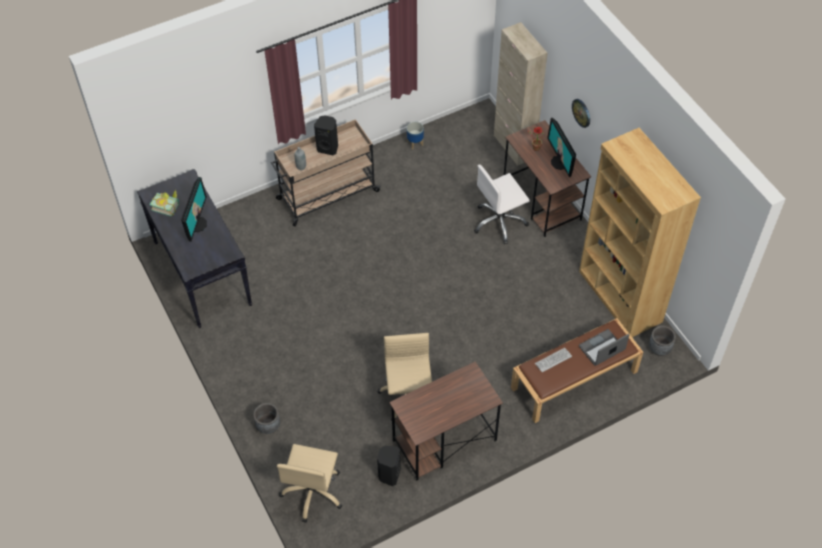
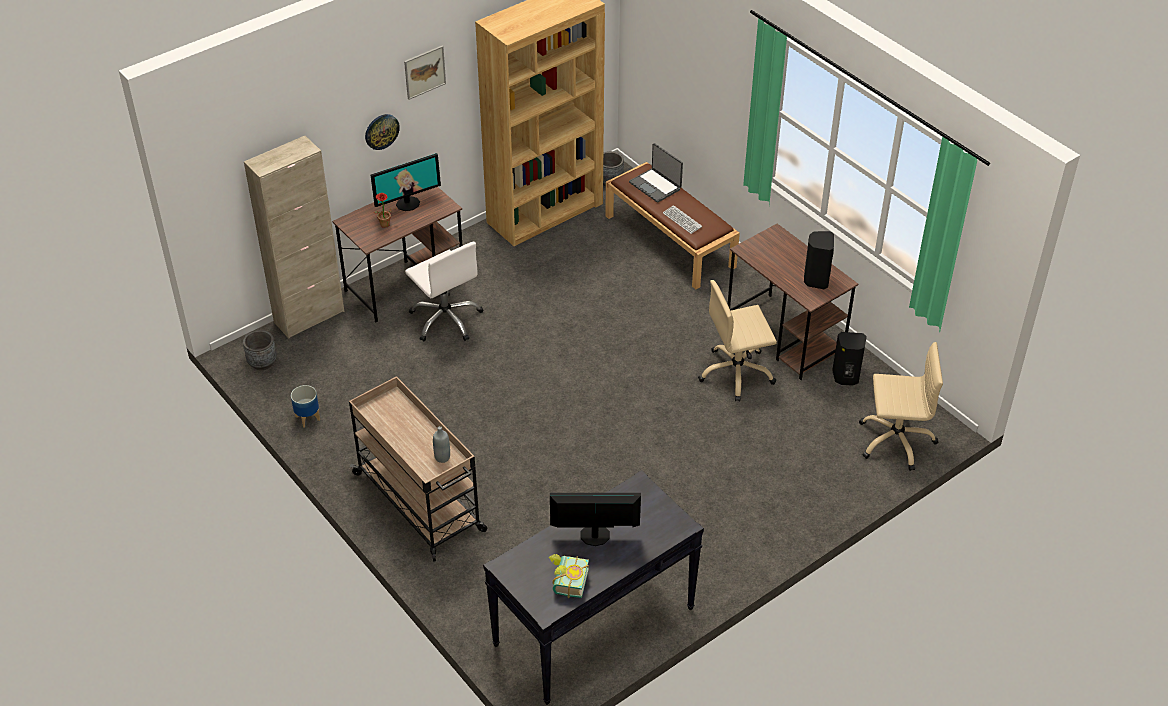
camera: 100 degrees left, 10 degrees down
grey planter [254,403,280,434] -> grey planter moved to [243,330,277,370]
black speaker [314,115,338,155] -> black speaker moved to [804,231,834,289]
none -> picture [404,46,446,100]

